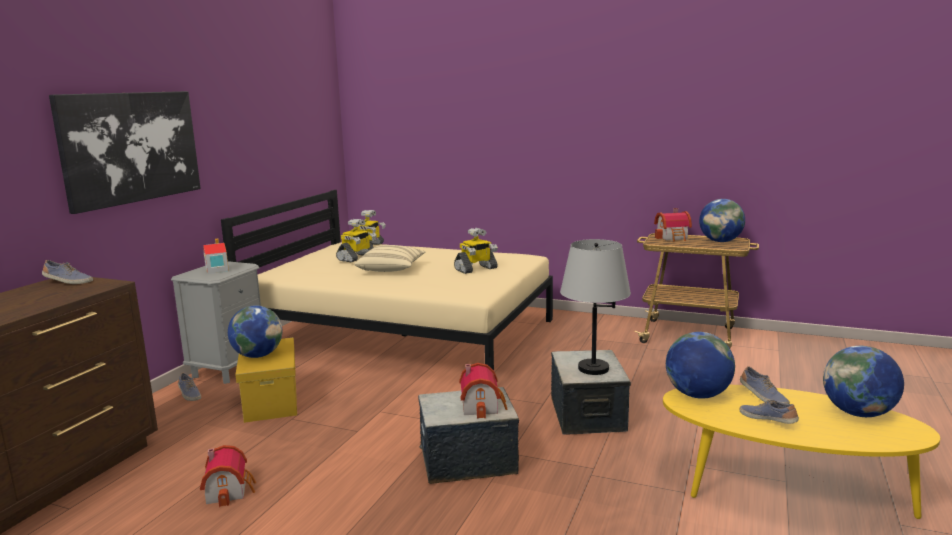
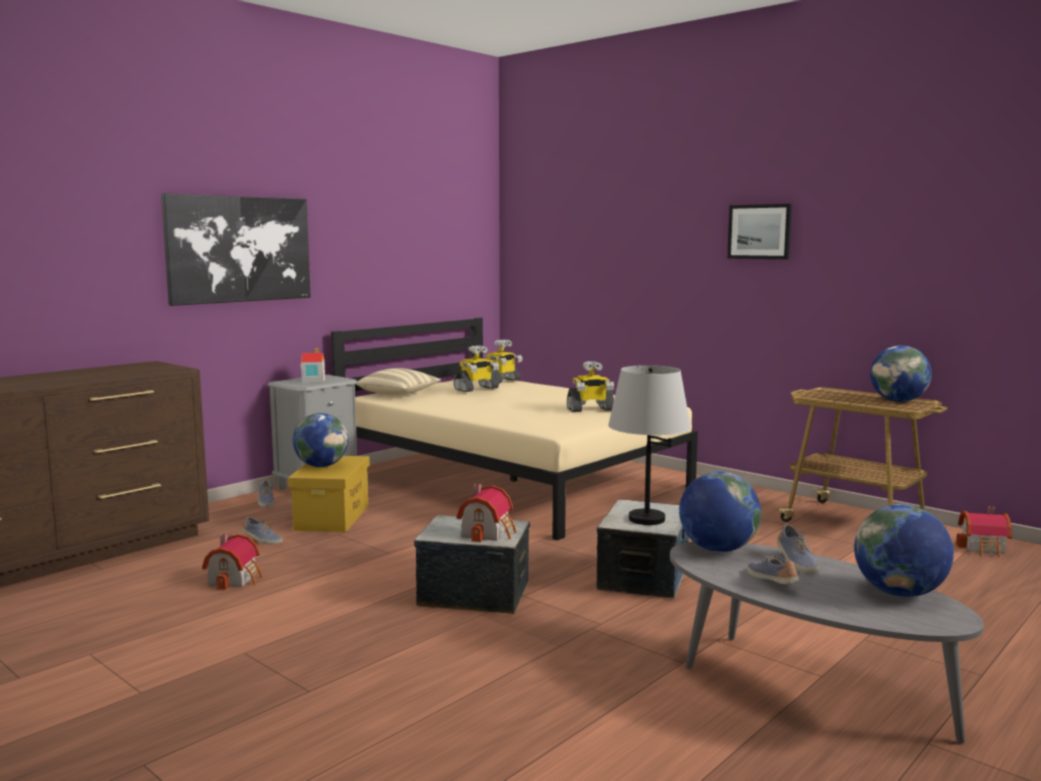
camera: 20 degrees right, 5 degrees down
shoe [42,260,93,284] -> shoe moved to [242,516,283,544]
beige pillow [354,245,425,272] -> beige pillow moved to [356,368,441,395]
toy house [654,208,692,242] -> toy house moved to [956,507,1012,557]
yellow coffee table [663,385,940,519] -> grey coffee table [670,542,984,743]
none -> picture [727,204,792,259]

